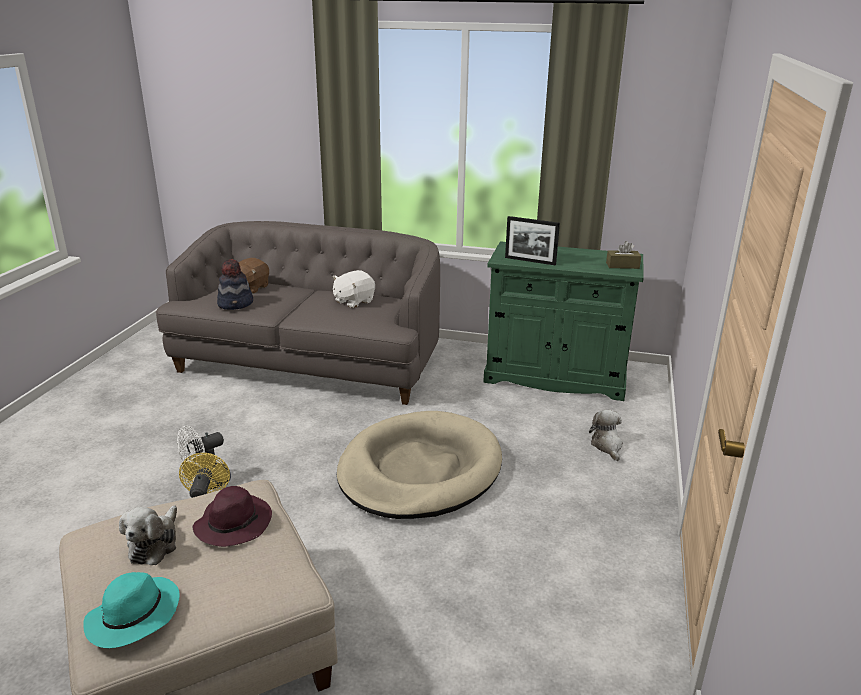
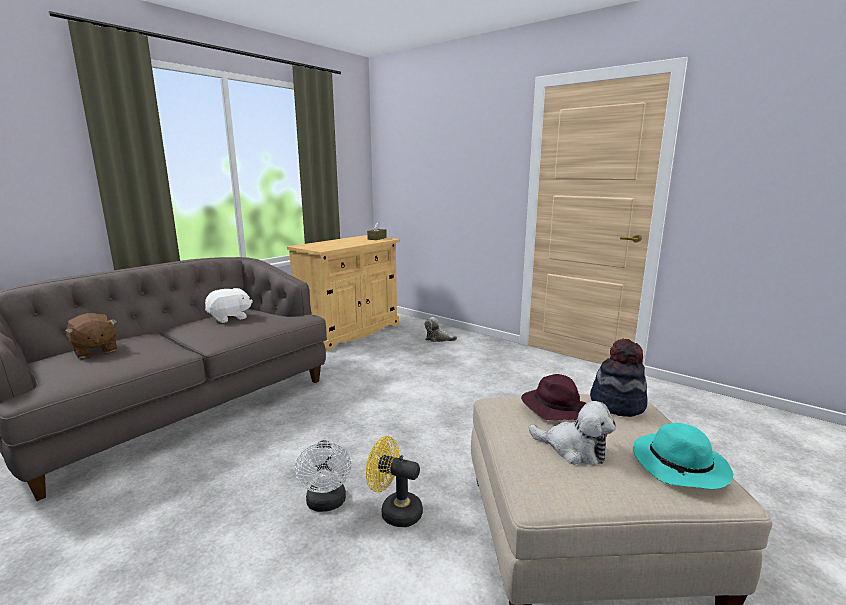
camera: 65 degrees left, 10 degrees down
hat [217,259,253,310] -> hat moved to [590,338,647,417]
white plush toy [332,270,375,308] -> white plush toy turned 105 degrees counterclockwise [205,288,253,323]
beige dog bed [337,411,502,519] -> none
green cabinet [483,241,644,401] -> beige cabinet [287,235,400,351]
picture frame [505,216,560,265] -> none

